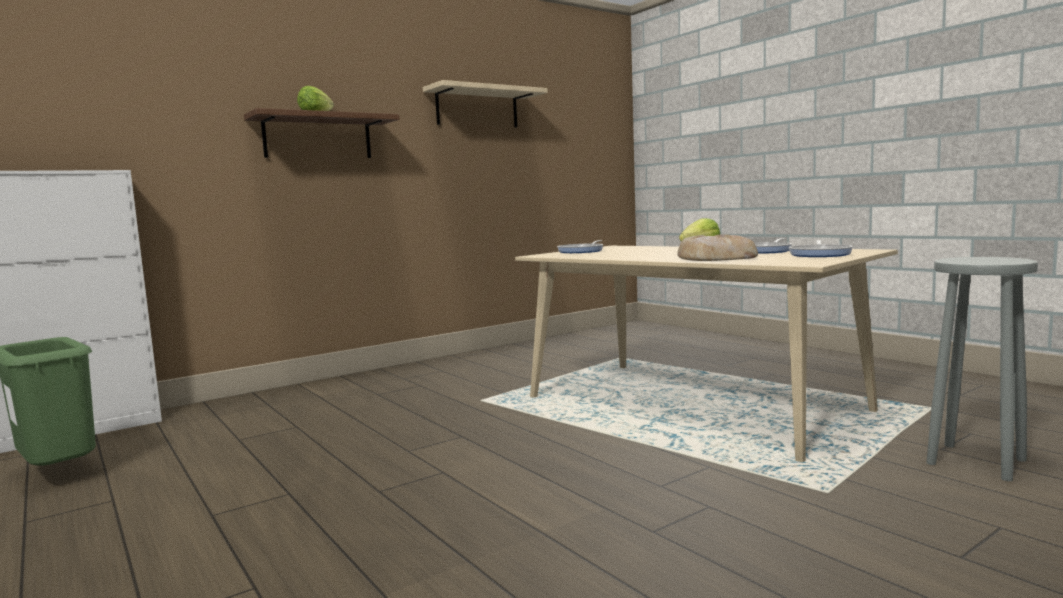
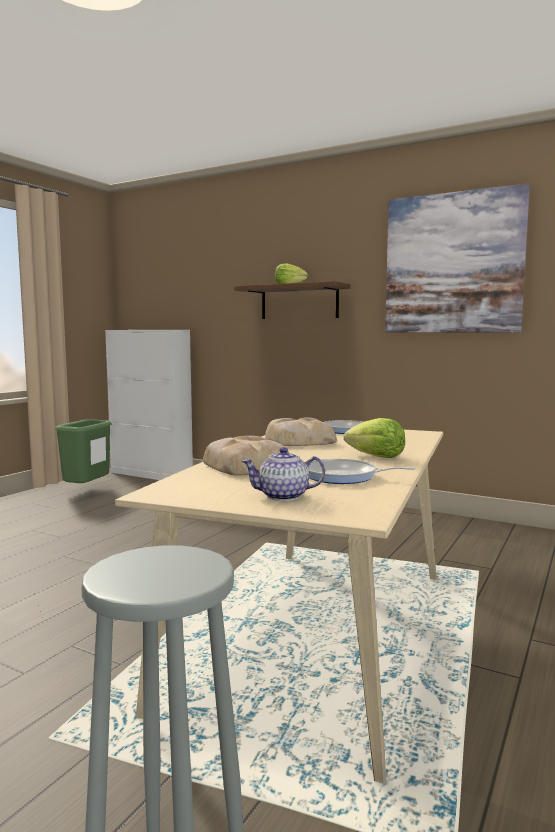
camera: 65 degrees right, 0 degrees up
beige shelf [423,80,548,127] -> picture [385,183,530,333]
frying pan [789,240,853,257] -> teapot [242,447,325,501]
none -> bread [265,418,337,446]

